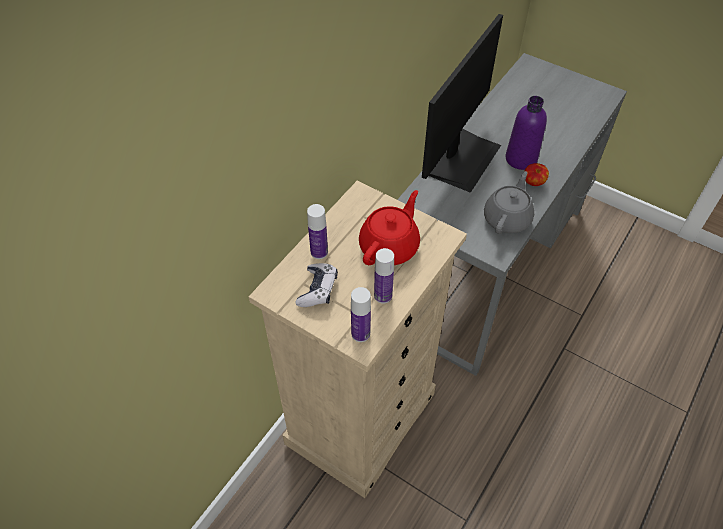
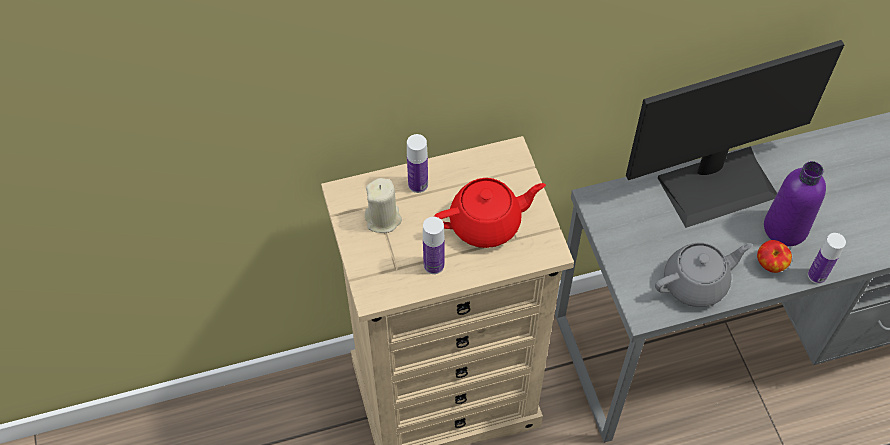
camera: 40 degrees right, 5 degrees up
game controller [296,263,338,307] -> beige candle [365,178,402,233]
bottle [351,287,371,342] -> bottle moved to [808,233,846,284]

